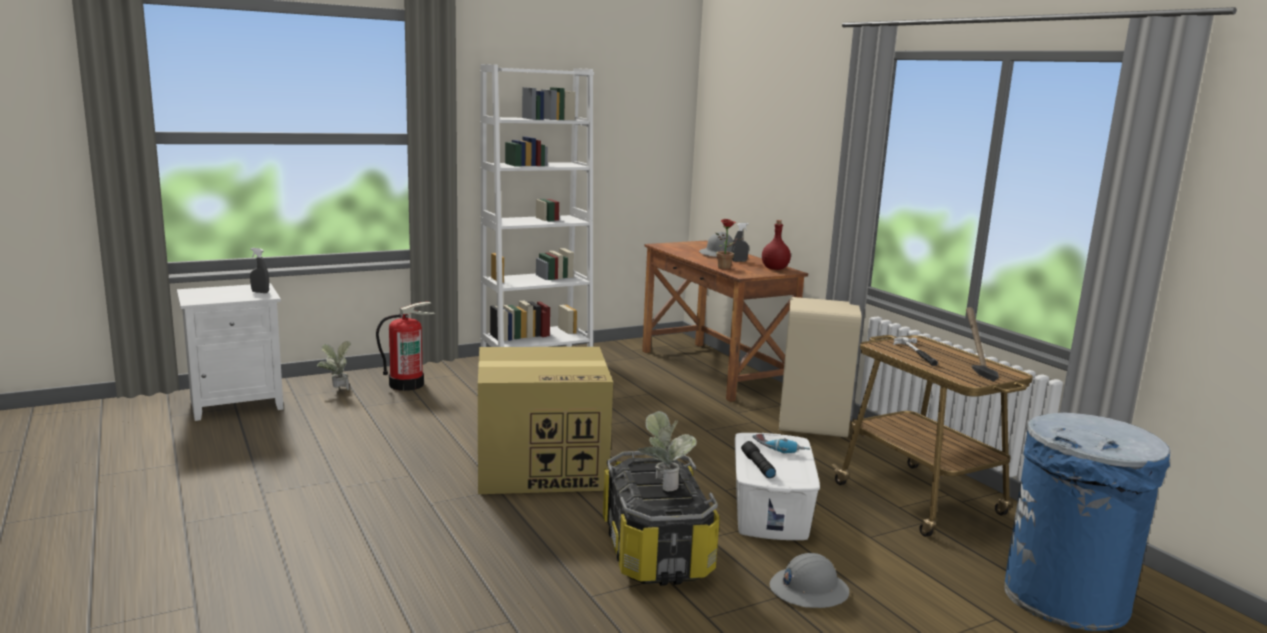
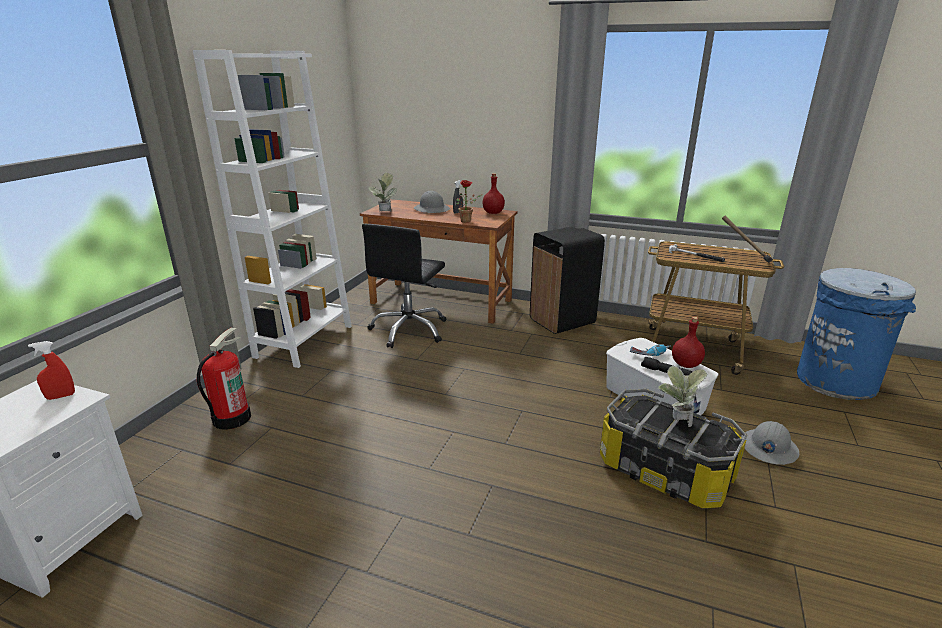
camera: 40 degrees left, 10 degrees up
grey spray bottle [250,248,269,293] -> red spray bottle [28,341,75,400]
potted plant [317,341,351,390] -> potted plant moved to [369,173,397,212]
cardboard box [478,347,613,494] -> none
beige trash can [779,297,861,438] -> black trash can [530,227,605,334]
none -> black office chair [362,224,446,348]
none -> red bottle [672,317,705,368]

